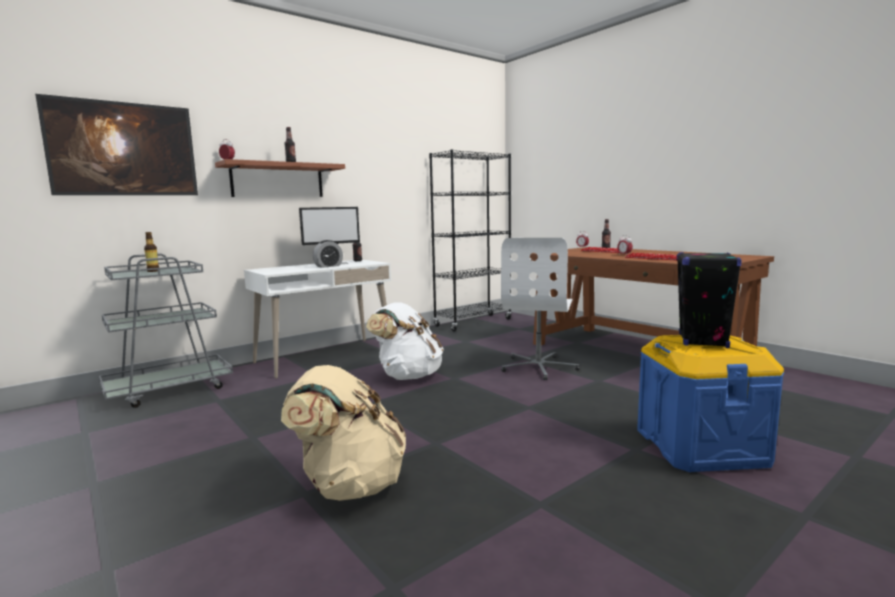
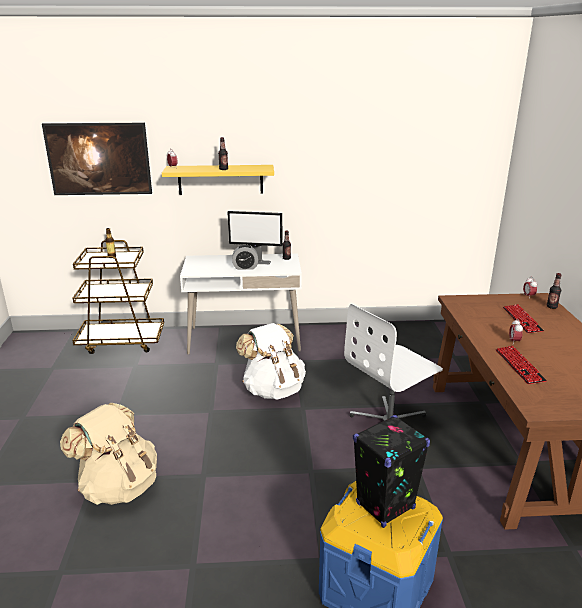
camera: 35 degrees right, 15 degrees up
grey cart [99,253,233,408] -> brown cart [73,240,164,354]
brown shelf [215,159,345,197] -> yellow shelf [162,165,274,195]
black bookcase [429,149,512,331] -> none

